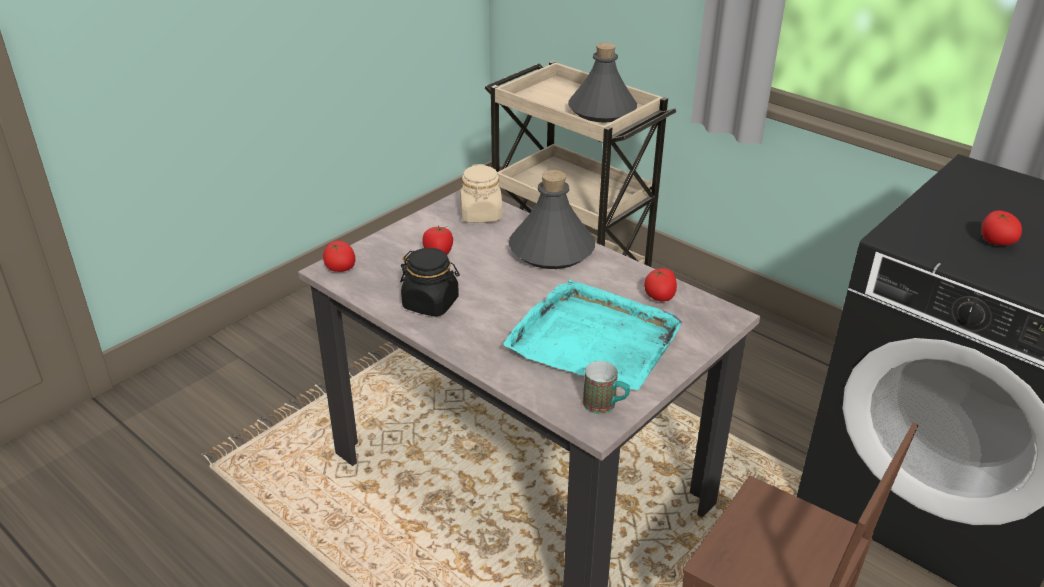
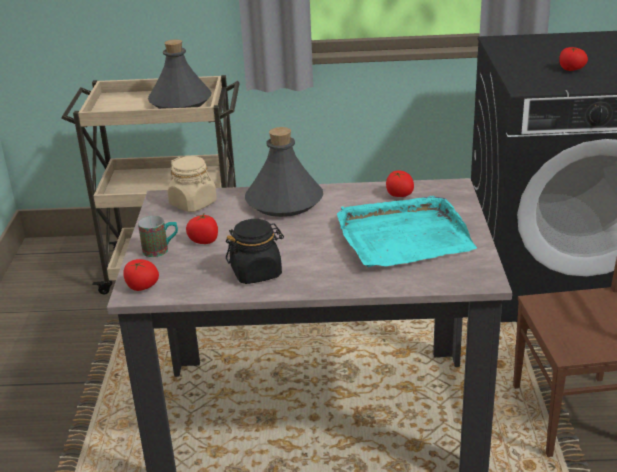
camera: 40 degrees left, 5 degrees down
mug [583,361,630,414] -> mug moved to [138,216,178,257]

